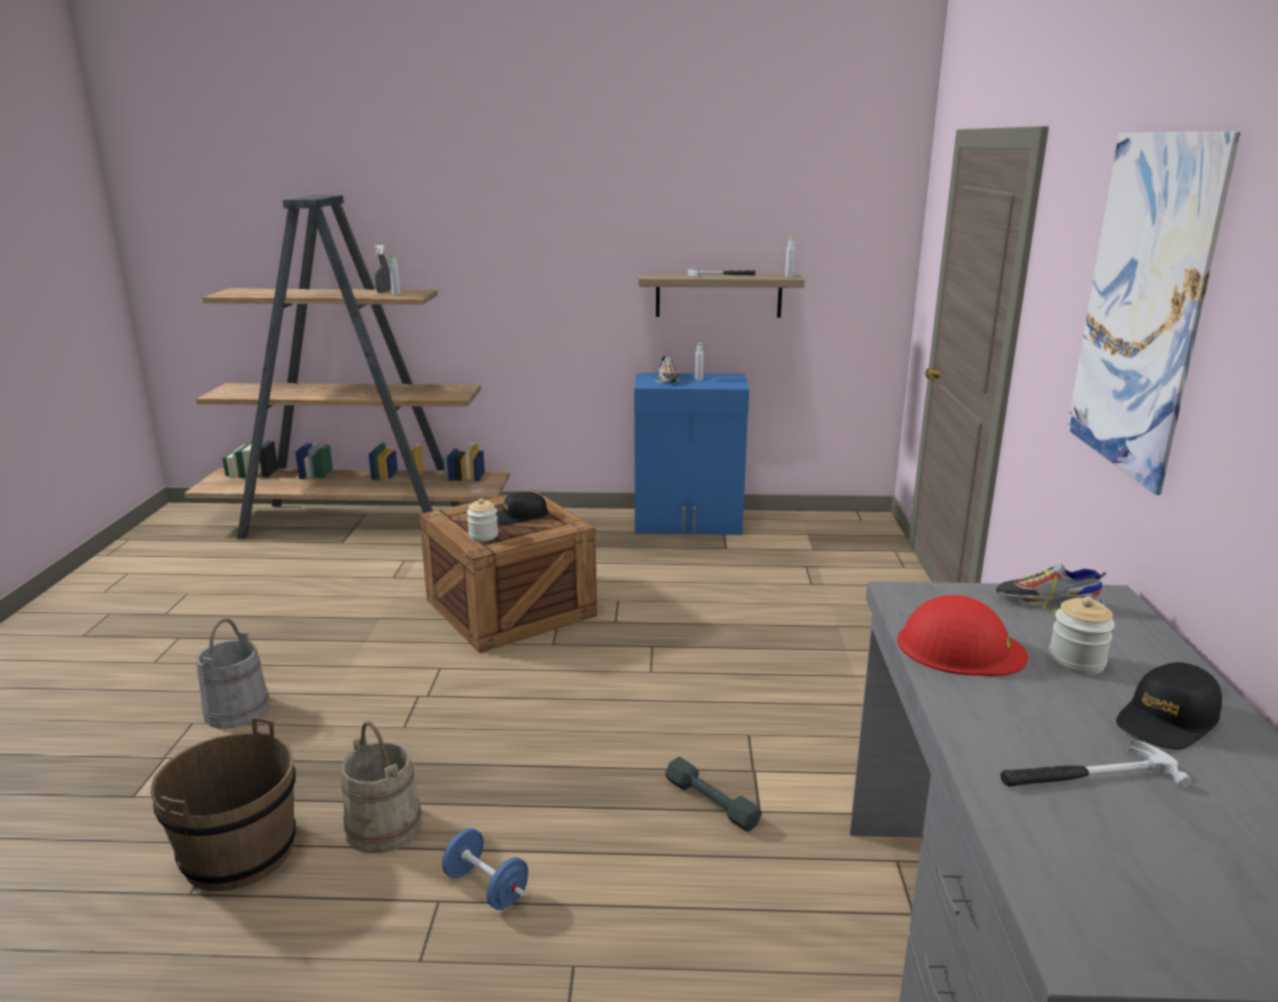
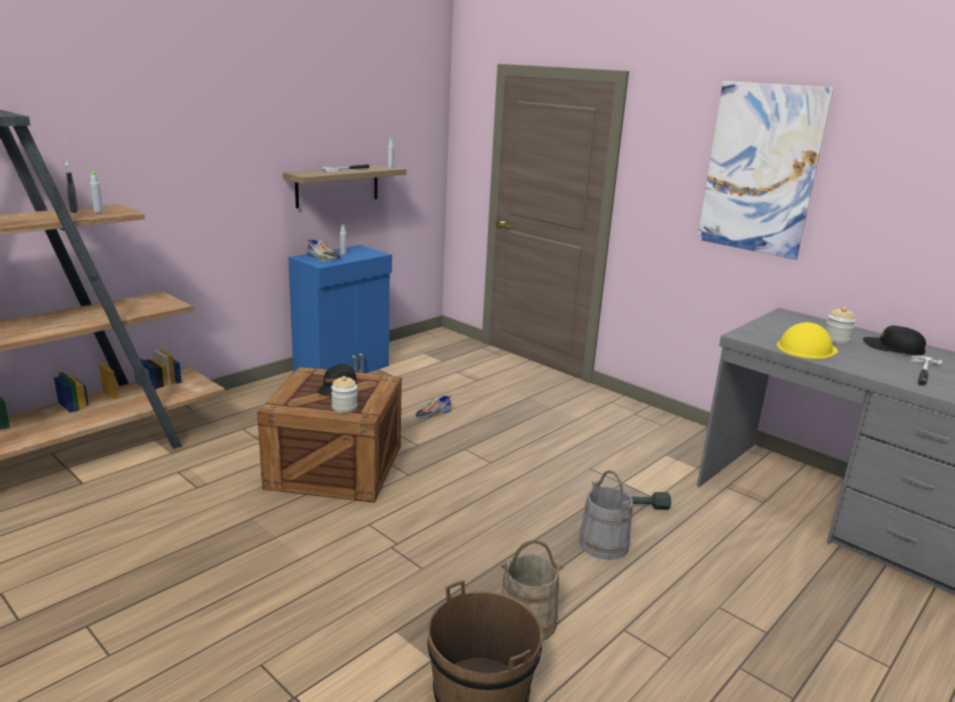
camera: 50 degrees left, 0 degrees up
grey bucket [196,619,270,729] -> grey bucket moved to [579,470,633,560]
blue dumbbell [442,828,528,910] -> none
red hard hat [897,595,1028,676] -> yellow hard hat [776,322,838,359]
shoe [996,562,1106,614] -> shoe moved to [415,395,452,419]
black cap [1116,662,1222,750] -> black cap turned 120 degrees clockwise [863,325,926,355]

